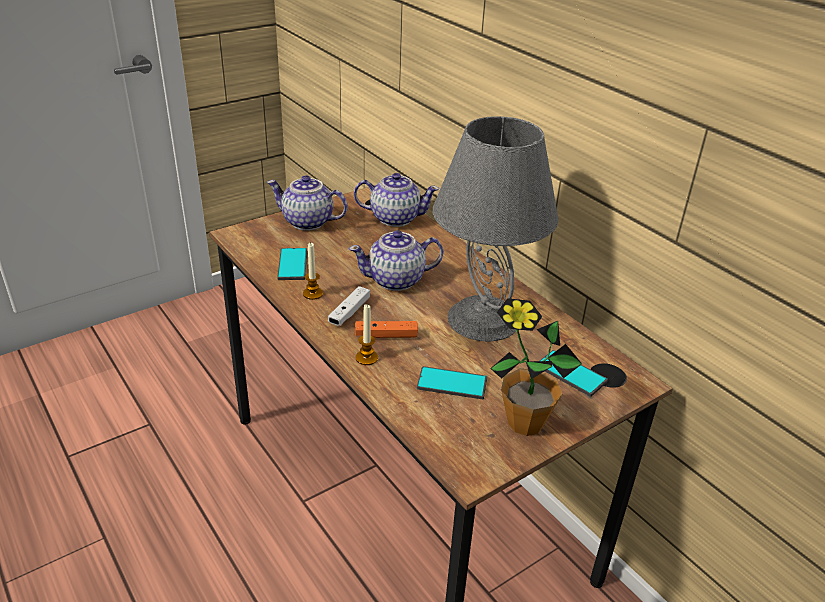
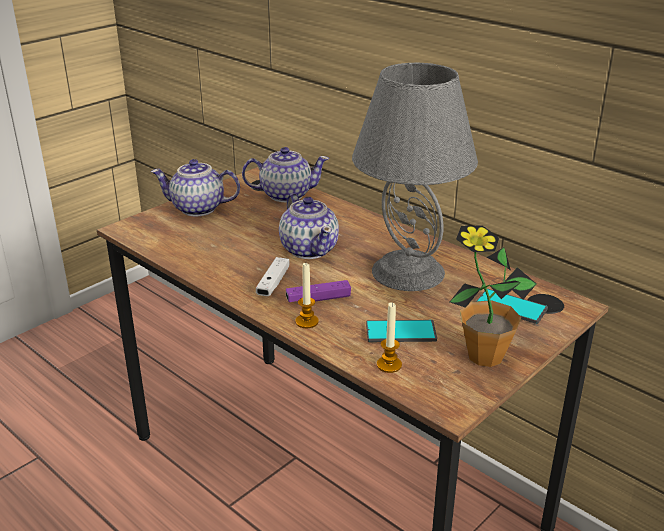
camera: 10 degrees left, 5 degrees down
phone [277,248,307,280] -> none
candle [303,243,323,300] -> candle moved to [377,302,402,373]
teapot [349,230,444,291] -> teapot turned 90 degrees counterclockwise [279,193,339,259]
orange game controller [355,321,418,338] -> purple game controller [286,280,351,302]

